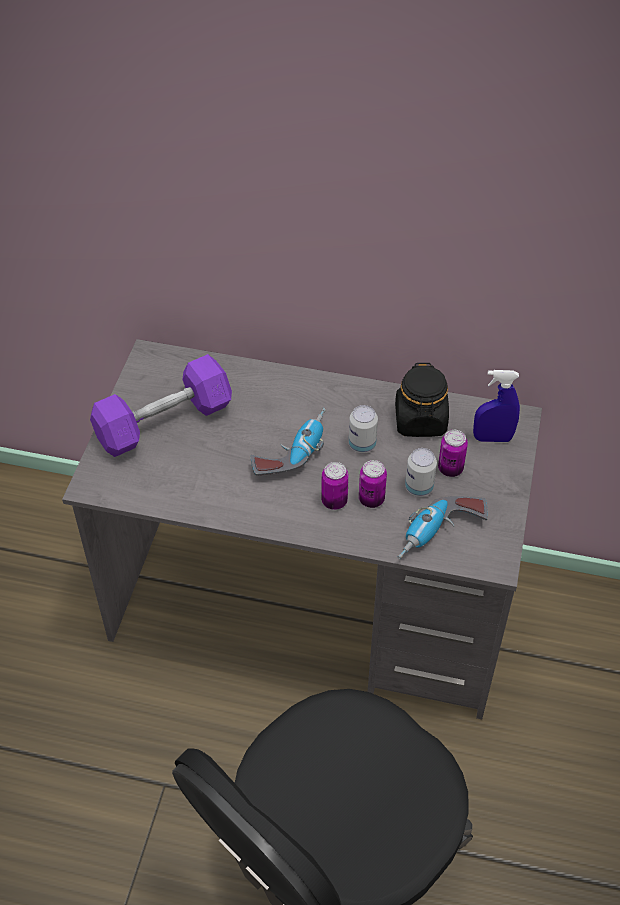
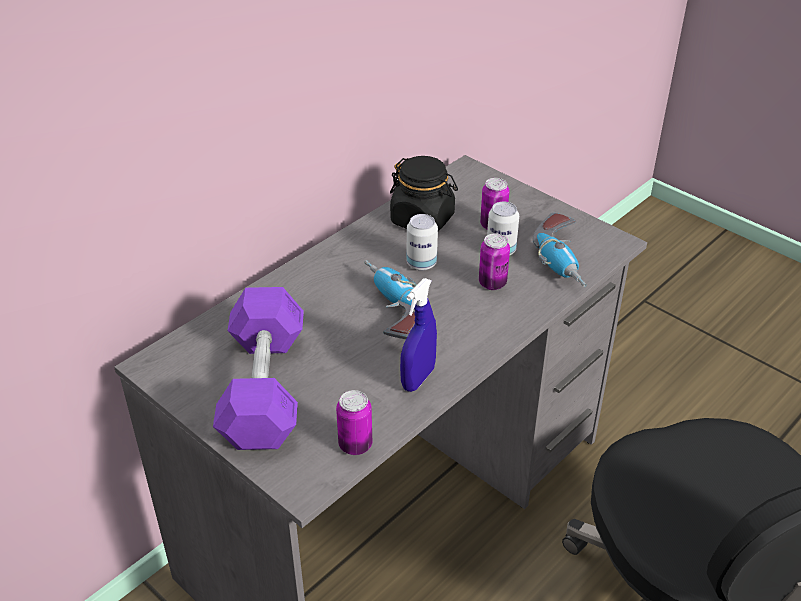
camera: 60 degrees left, 10 degrees down
can [321,462,349,510] -> can moved to [336,390,372,455]
blue spray bottle [473,370,520,442] -> blue spray bottle moved to [400,278,437,392]

